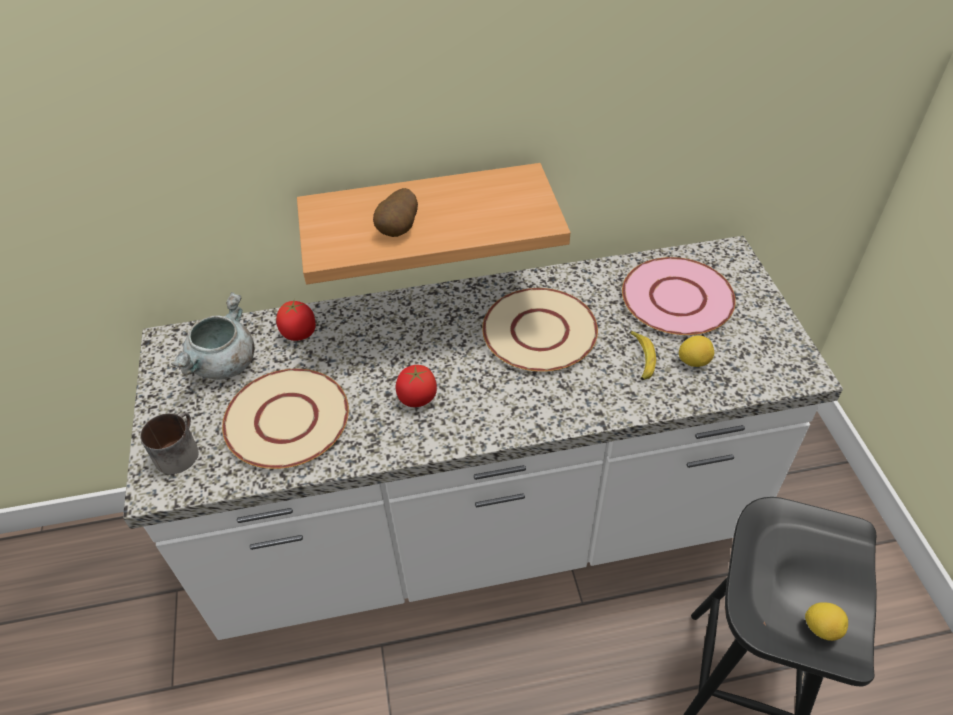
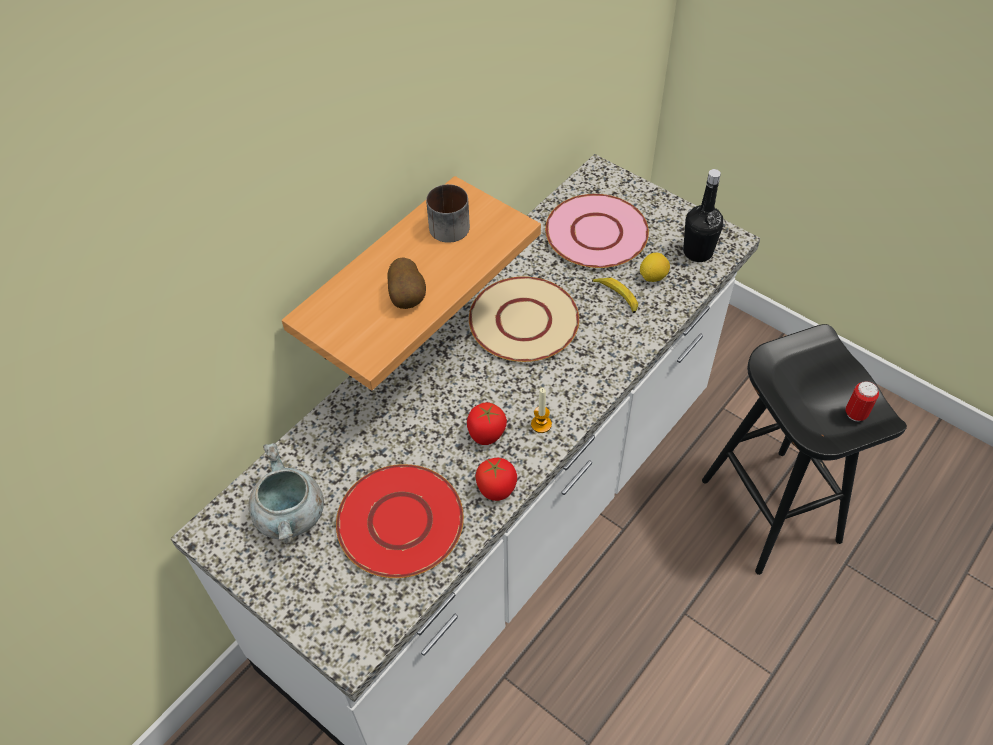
camera: 40 degrees left, 5 degrees up
mug [140,412,198,474] -> mug moved to [426,184,470,243]
beige plate [222,369,349,469] -> red plate [336,464,464,578]
tomato [276,299,316,341] -> tomato moved to [476,458,517,501]
lemon [805,602,848,641] -> can [846,381,879,421]
none -> candle [531,388,552,433]
none -> black bottle [683,169,723,262]

